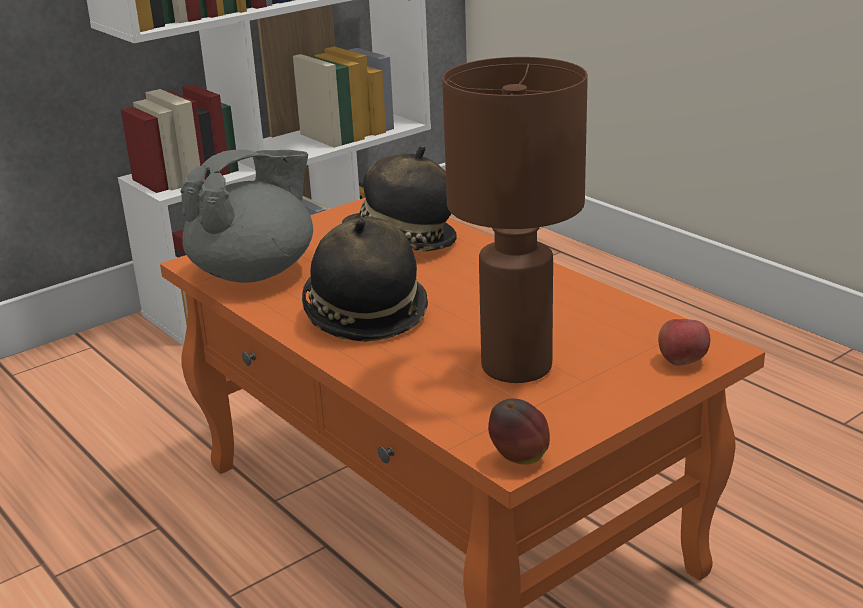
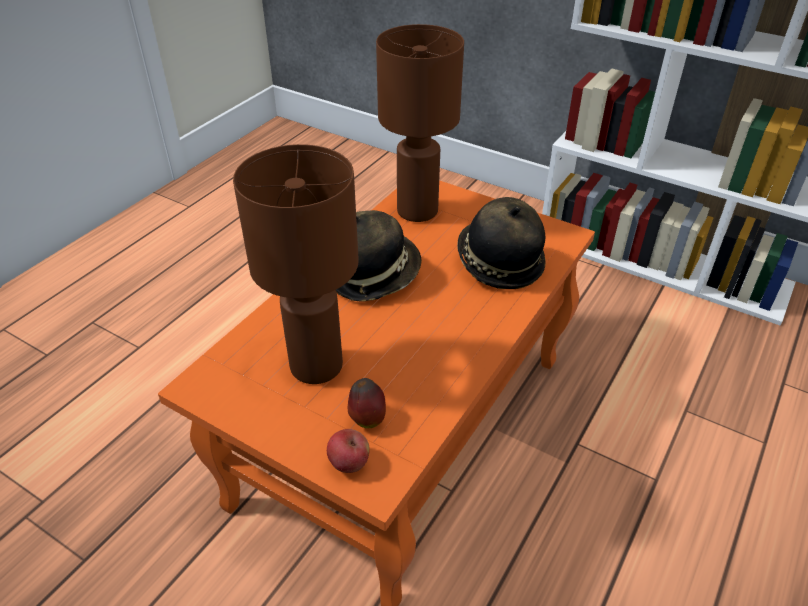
camera: 70 degrees right, 15 degrees up
grey teapot [180,149,313,283] -> brown table lamp [376,24,464,222]
apple [488,398,550,465] -> apple moved to [348,378,386,428]

